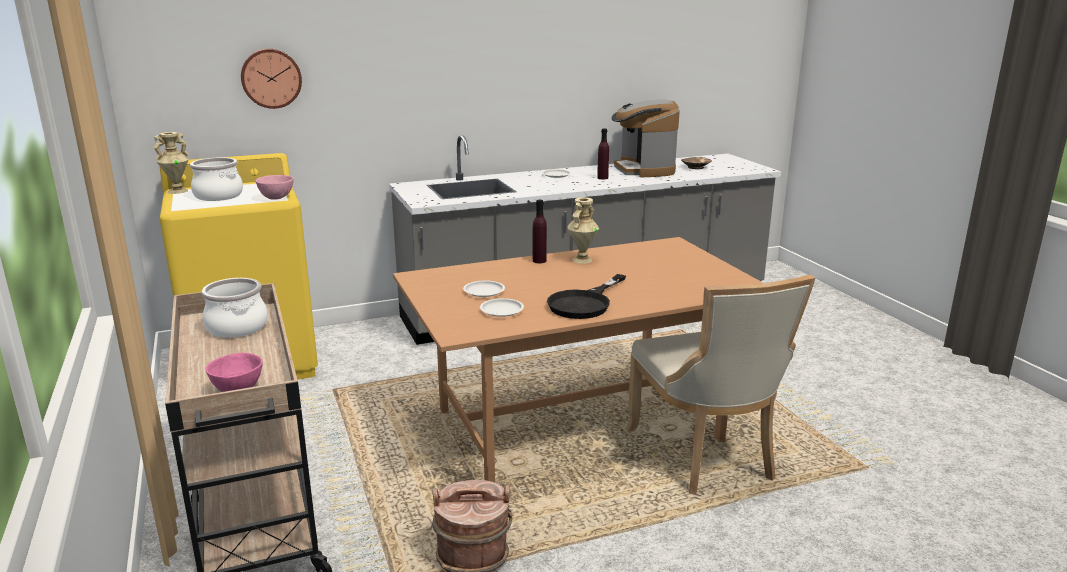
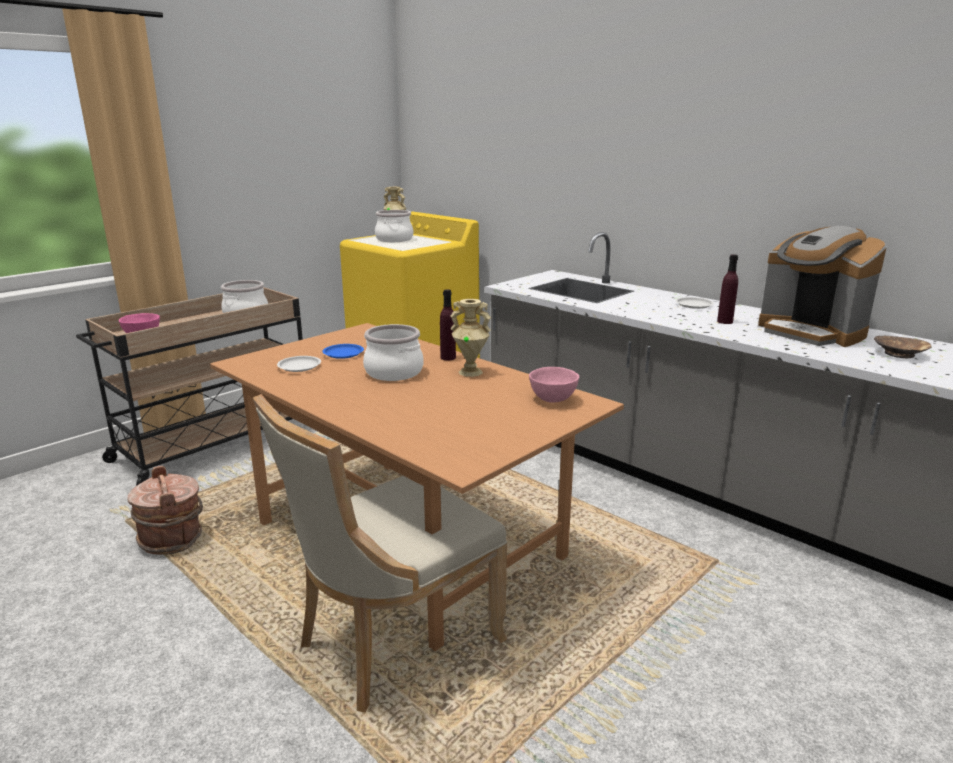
camera: 65 degrees right, 0 degrees up
wall clock [241,49,302,109] -> none
pink bowl [256,175,294,200] -> pink bowl moved to [529,367,579,403]
white plate [463,280,505,297] -> blue plate [322,344,364,359]
black frying pan [547,274,626,319] -> none
coffee machine [612,100,680,177] -> coffee machine turned 90 degrees counterclockwise [758,226,887,347]
none -> cooking pot [363,324,423,381]

